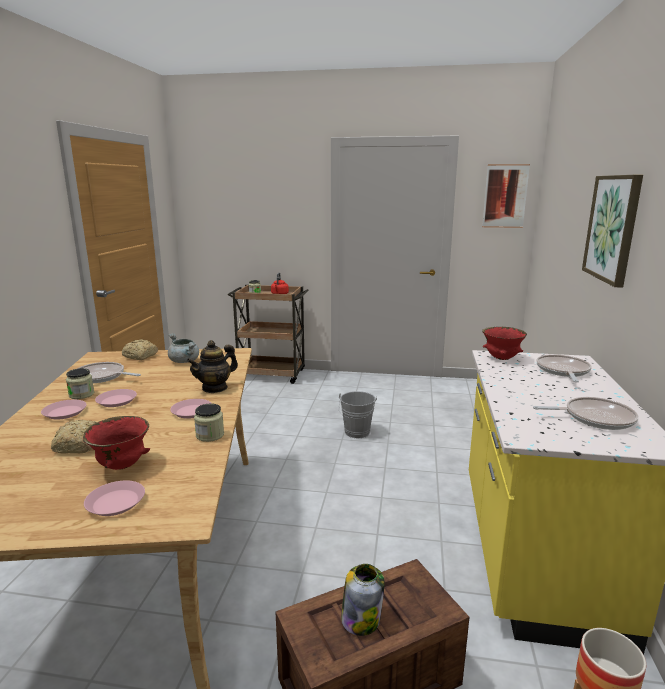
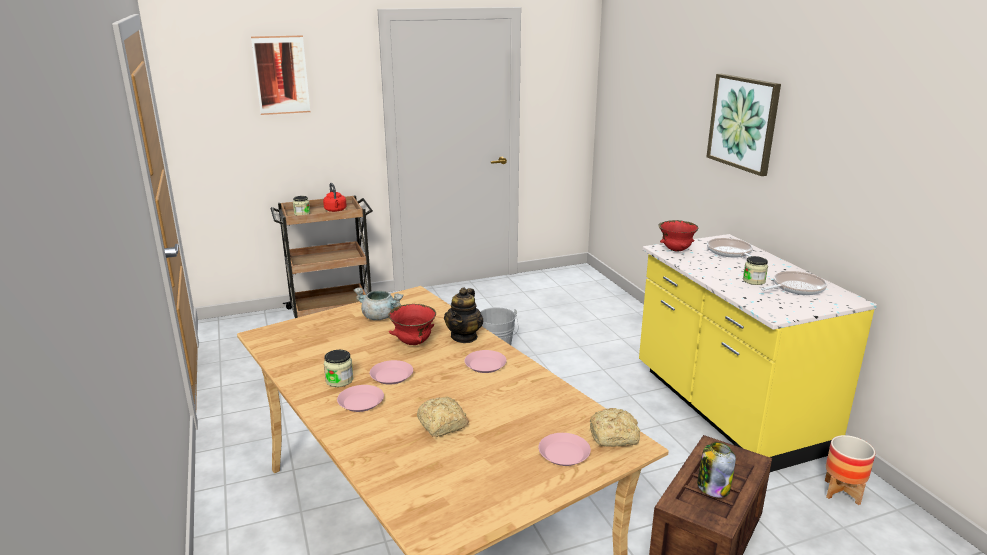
camera: 30 degrees left, 5 degrees up
frying pan [77,362,141,383] -> none
red bowl [83,416,150,470] -> red bowl moved to [388,304,436,345]
bread [122,339,158,360] -> bread moved to [590,408,640,447]
jar [194,403,224,442] -> jar moved to [743,256,768,285]
picture [482,164,530,228] -> picture moved to [251,35,310,115]

